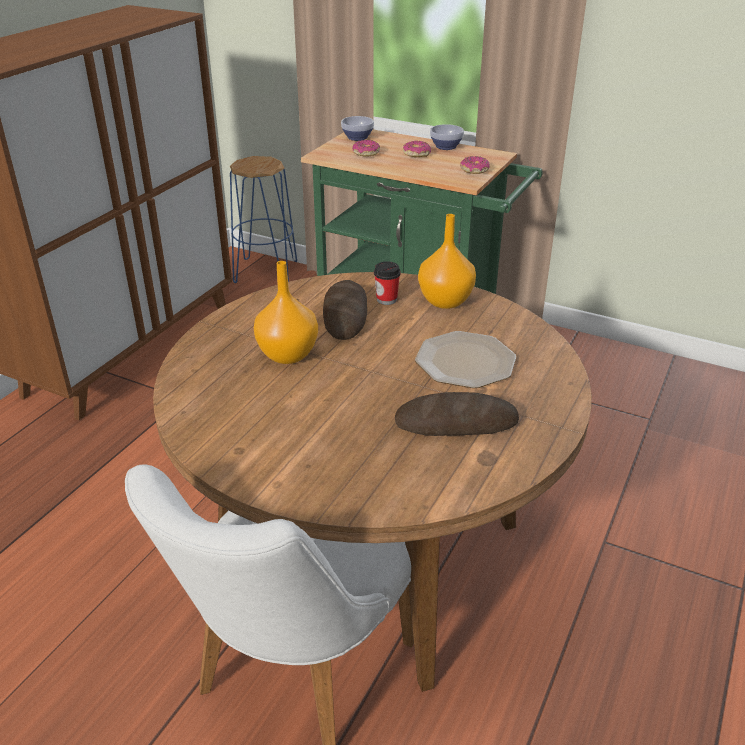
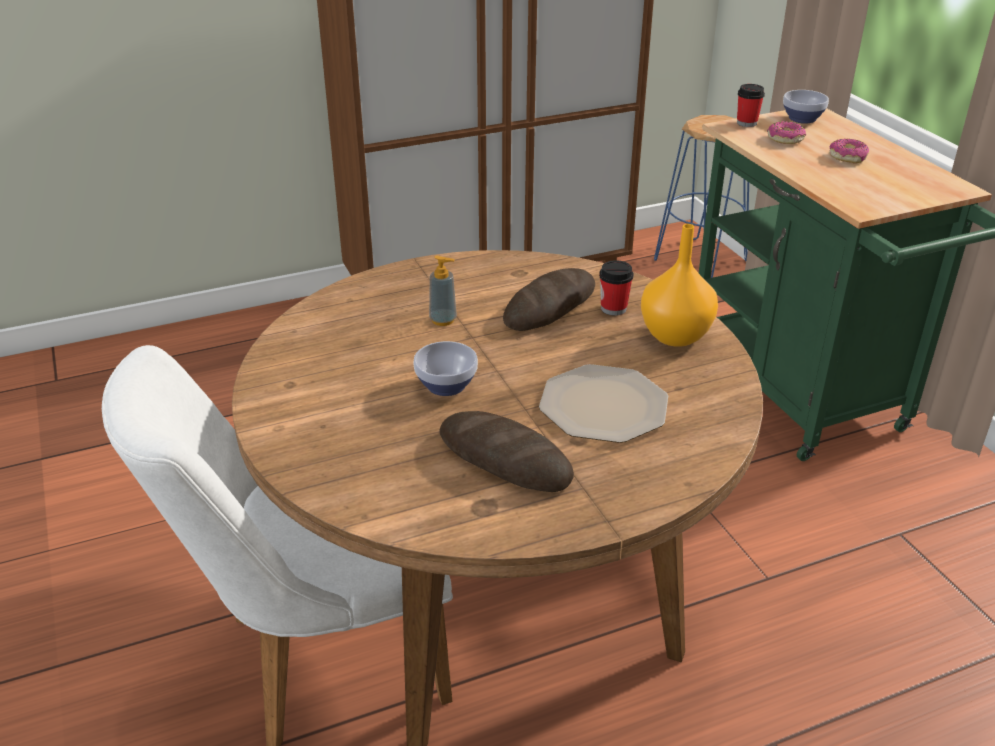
camera: 40 degrees right, 0 degrees up
orange vase [254,261,318,364] -> soap dispenser [429,255,457,326]
bowl [430,124,464,150] -> bowl moved to [413,341,478,396]
donut [460,156,490,174] -> none
none -> cup [737,84,765,127]

